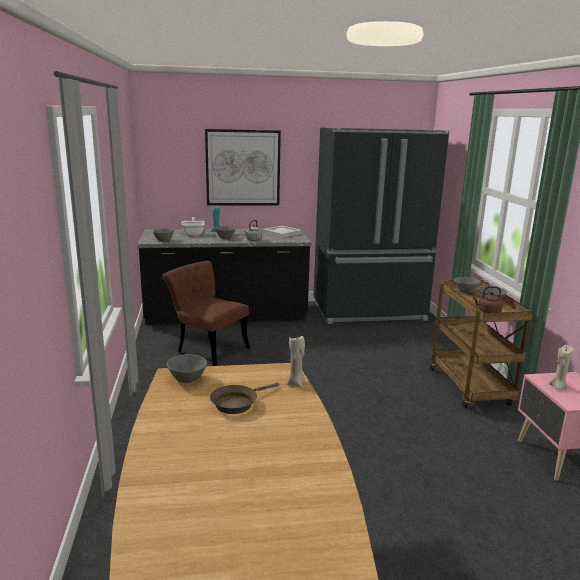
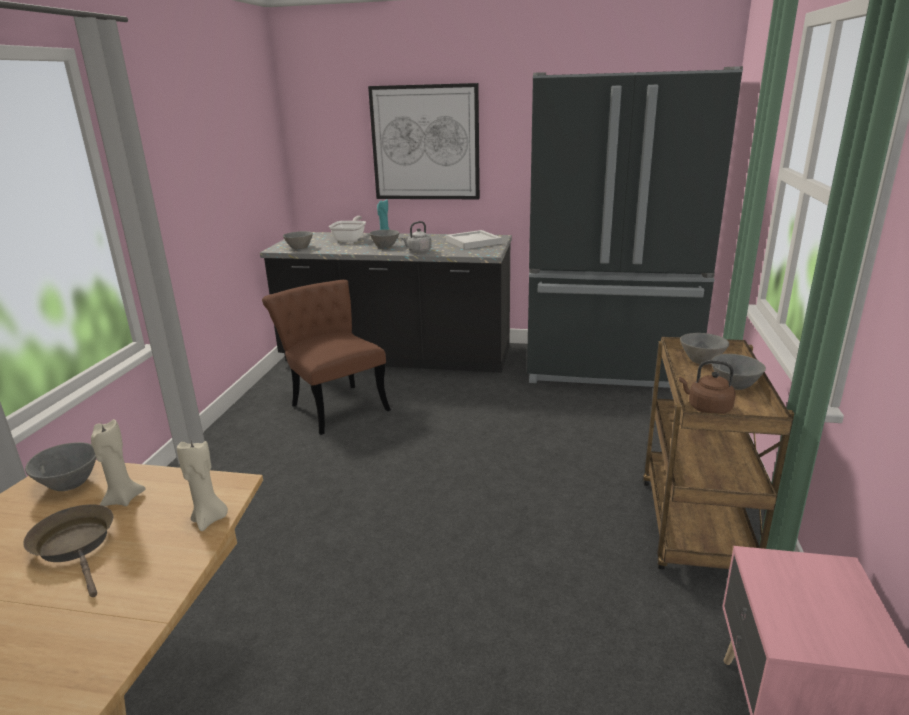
camera: 20 degrees right, 5 degrees up
brown frying pan [210,383,279,414] -> brown frying pan turned 75 degrees clockwise [23,504,113,597]
beige candle [549,345,574,390] -> beige candle moved to [91,419,145,506]

